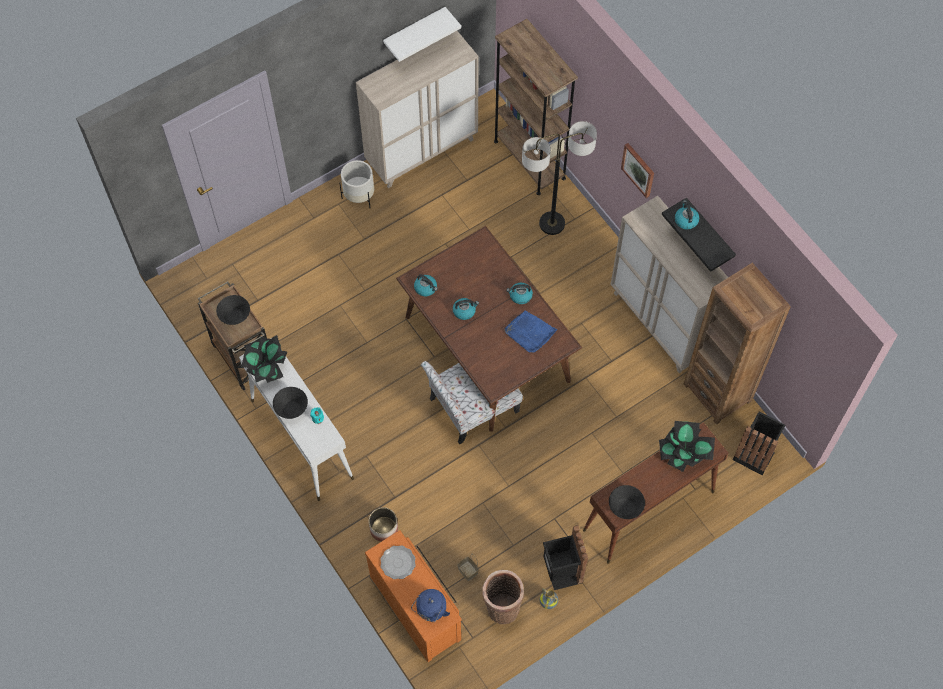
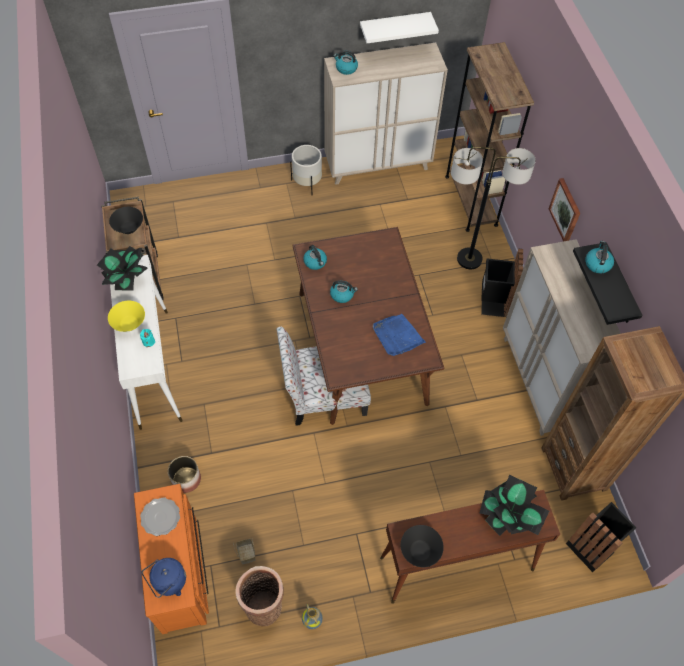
camera: 20 degrees right, 5 degrees down
black bowl [273,387,308,419] -> yellow bowl [108,301,145,332]
kettle [506,283,533,304] -> kettle moved to [333,50,358,75]
black trash can [543,525,588,590] -> black trash can moved to [481,249,523,317]

